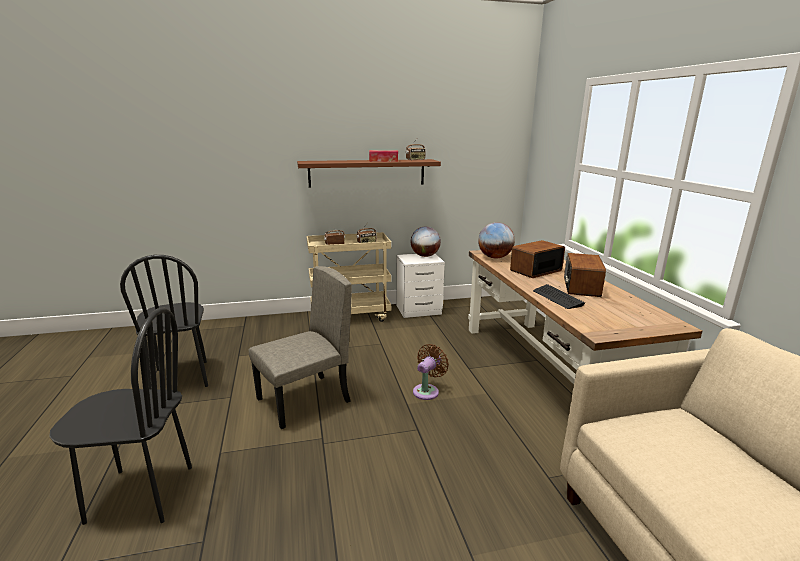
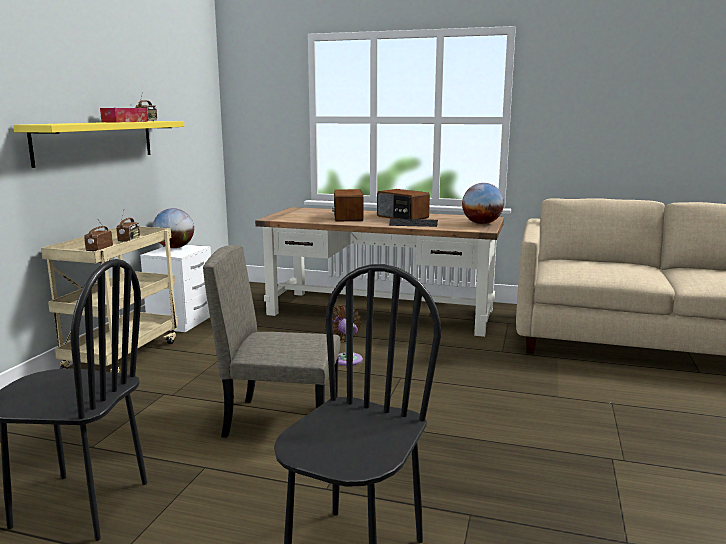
camera: 60 degrees left, 5 degrees down
beige chair [248,266,352,429] -> beige chair turned 75 degrees counterclockwise [203,245,340,438]
brown shelf [297,159,441,187] -> yellow shelf [13,121,184,168]
globe [478,222,515,258] -> globe moved to [462,183,504,224]

